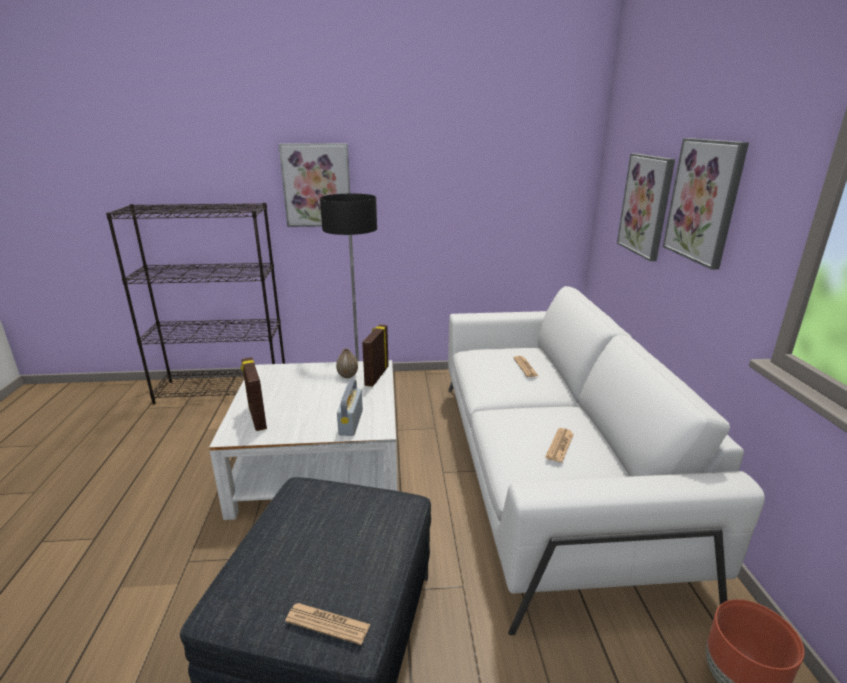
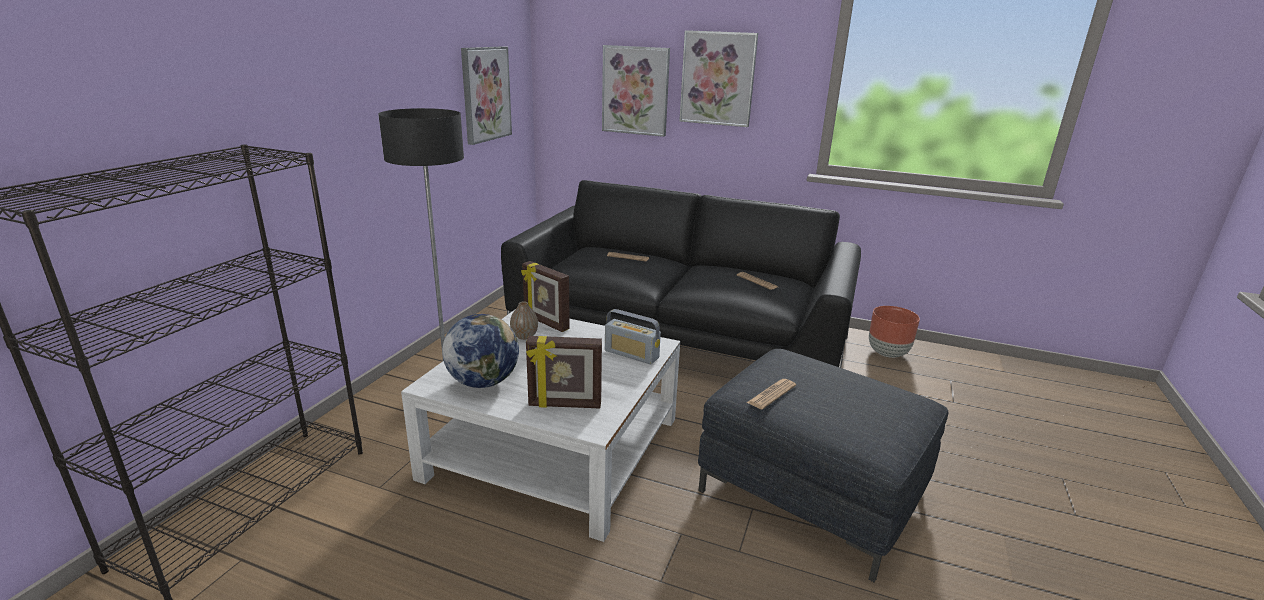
camera: 65 degrees left, 0 degrees up
picture [279,143,350,227] -> picture moved to [461,46,512,145]
newspaper [285,603,371,645] -> newspaper moved to [746,379,796,409]
white sofa [448,286,765,635] -> black sofa [501,180,861,368]
none -> globe [442,314,519,388]

